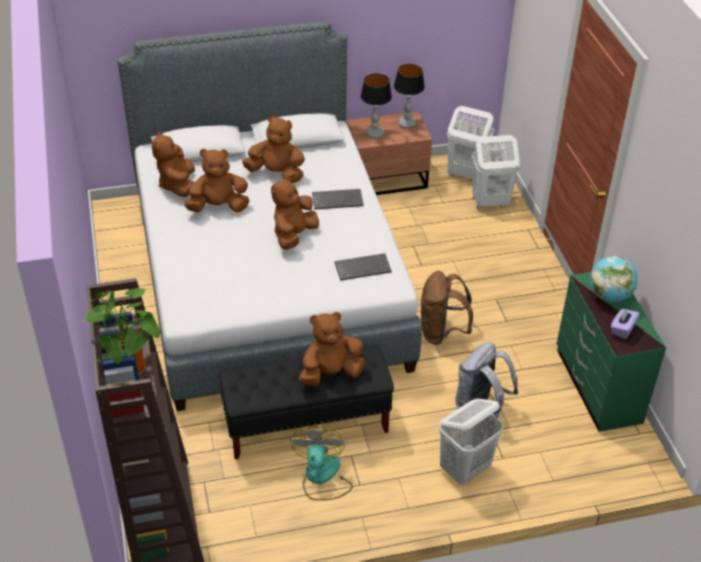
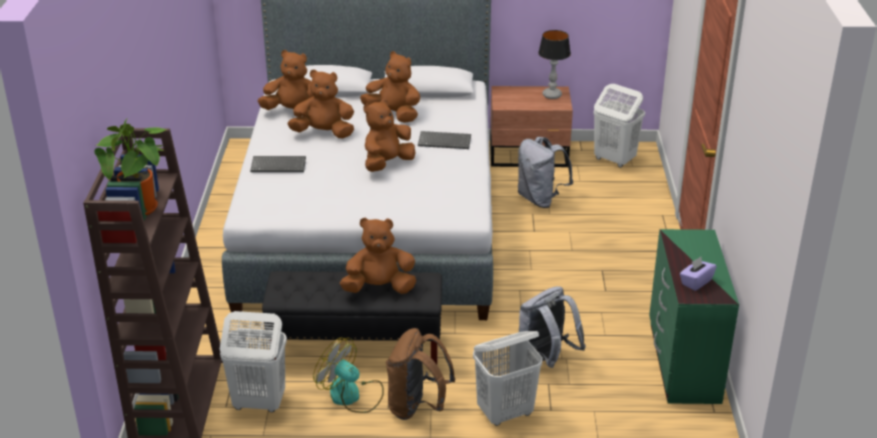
camera: 15 degrees right, 10 degrees down
brown plush toy [152,131,195,197] -> brown plush toy turned 90 degrees clockwise [258,50,314,116]
fan [290,426,353,501] -> fan turned 75 degrees counterclockwise [313,338,384,413]
keyboard [334,253,392,281] -> keyboard moved to [250,156,306,172]
table lamp [361,73,392,139] -> none
brown backpack [421,271,473,345] -> brown backpack moved to [386,328,455,420]
white laundry basket [472,135,520,209] -> white laundry basket moved to [220,311,287,412]
globe [590,256,638,302] -> none
none -> grey backpack [518,137,574,208]

